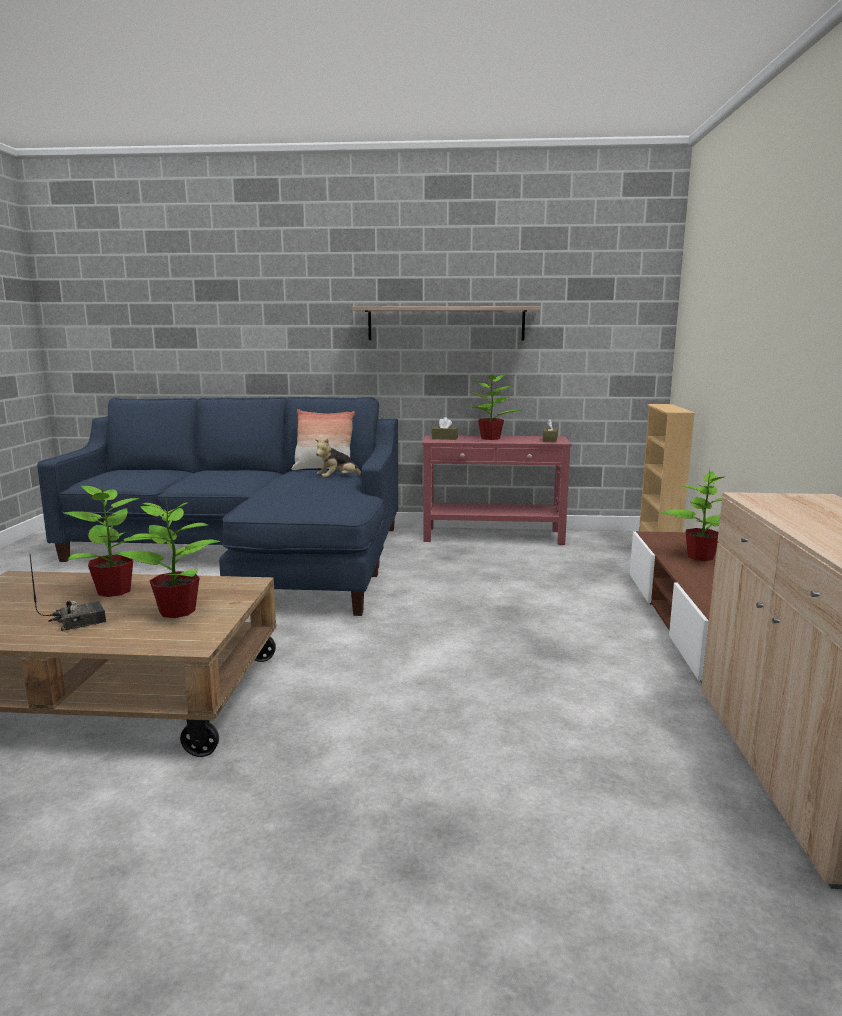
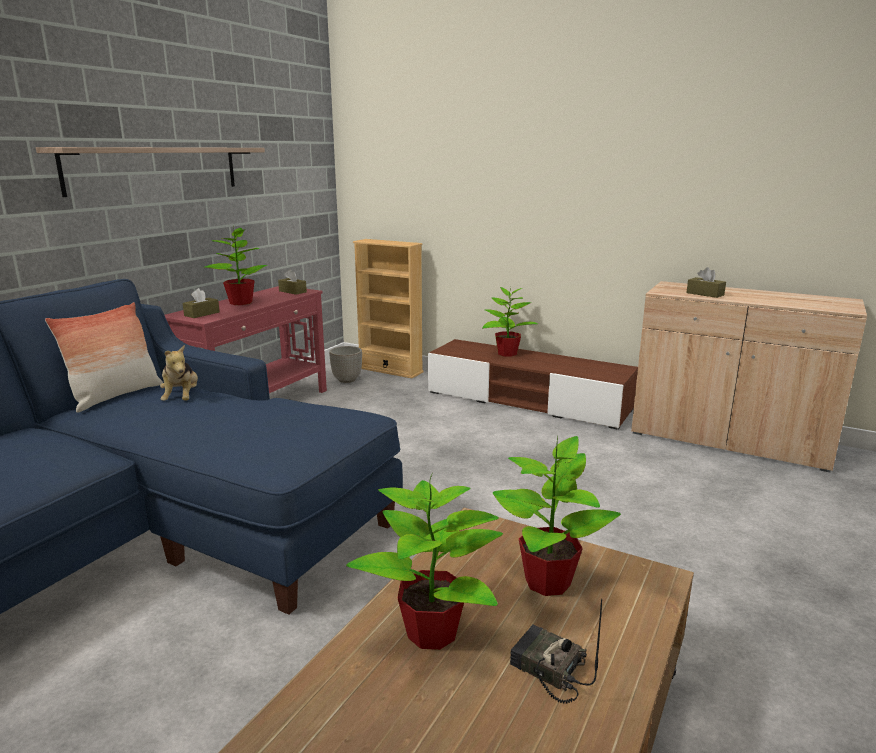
camera: 65 degrees left, 5 degrees up
radio [30,555,106,631] -> radio turned 45 degrees counterclockwise [510,599,602,704]
none -> planter [329,346,362,383]
none -> brown tissue box [686,267,726,298]

